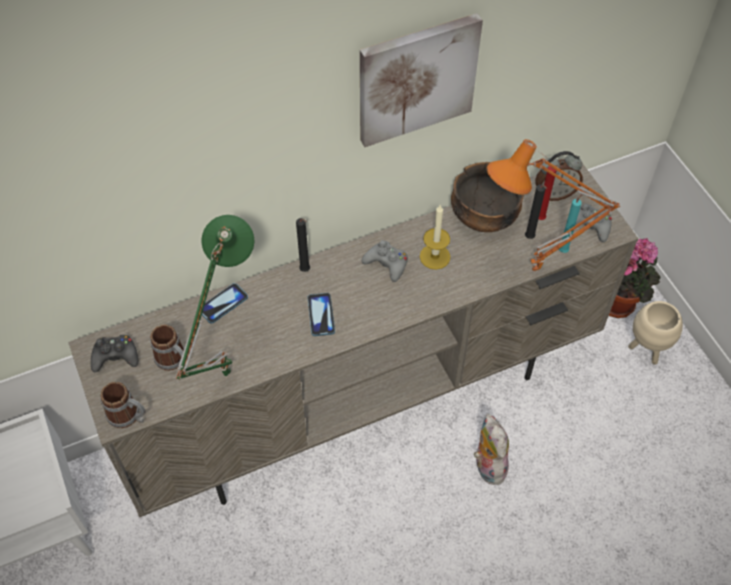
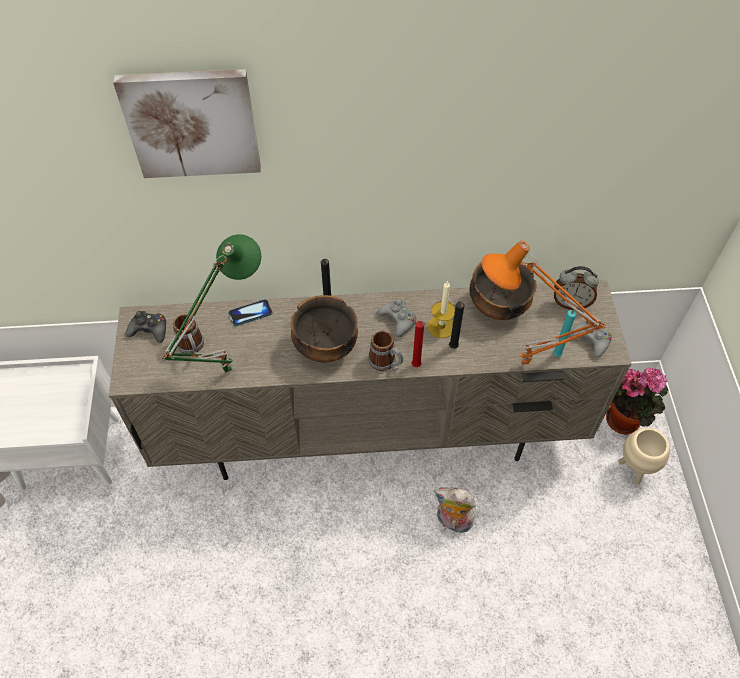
camera: 20 degrees right, 0 degrees up
mug [100,382,146,428] -> mug moved to [368,331,403,371]
phone [308,293,335,336] -> bowl [291,295,358,363]
picture [360,13,483,147] -> picture moved to [113,69,261,178]
plush toy [474,413,509,485] -> plush toy turned 75 degrees counterclockwise [434,487,476,533]
black candle [525,185,547,239] -> black candle moved to [449,302,464,349]
red candle [539,165,562,220] -> red candle moved to [412,321,426,367]

